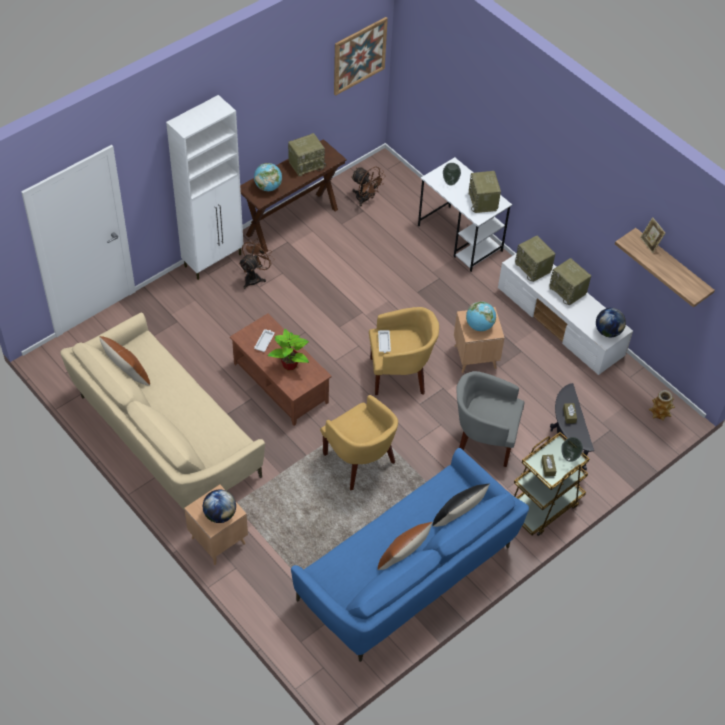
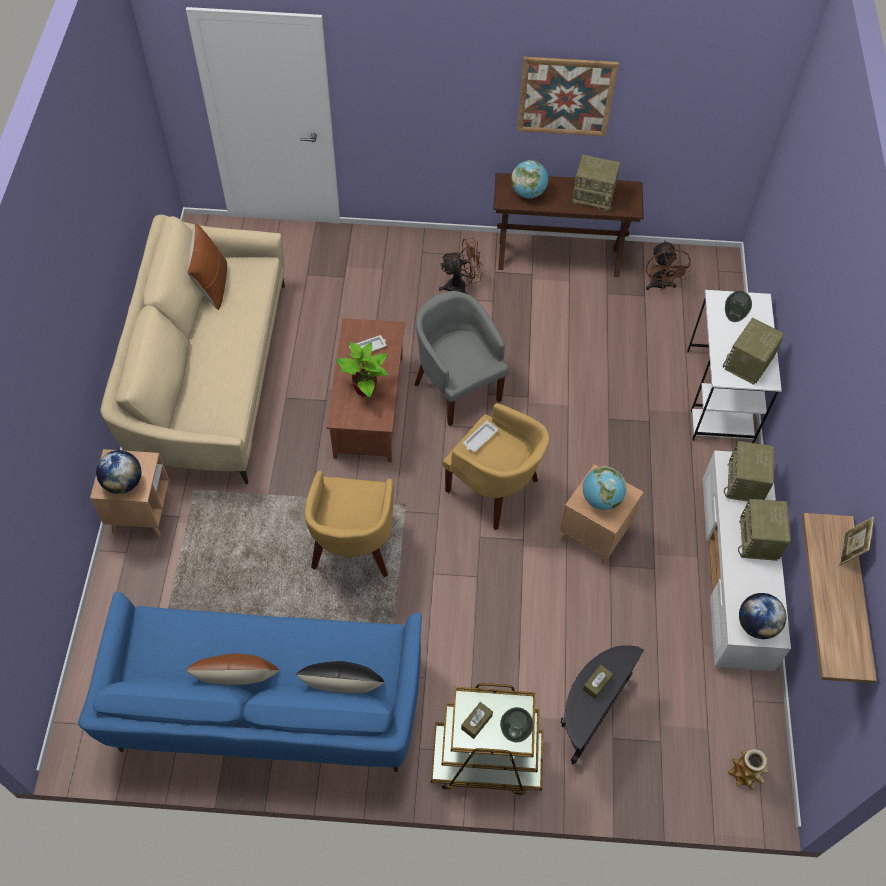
camera: 45 degrees right, 5 degrees up
white cabinet [166,95,243,280] -> none
picture [334,17,388,96] -> picture moved to [517,56,619,136]
grey armchair [456,371,525,467] -> grey armchair moved to [414,291,509,426]

